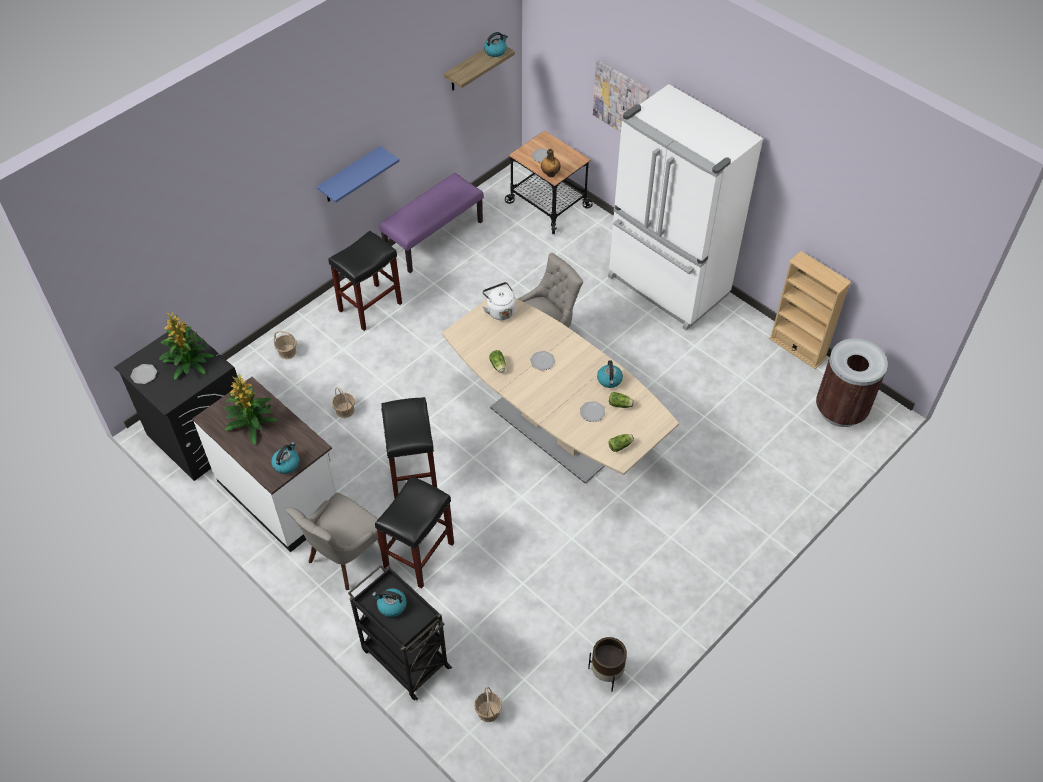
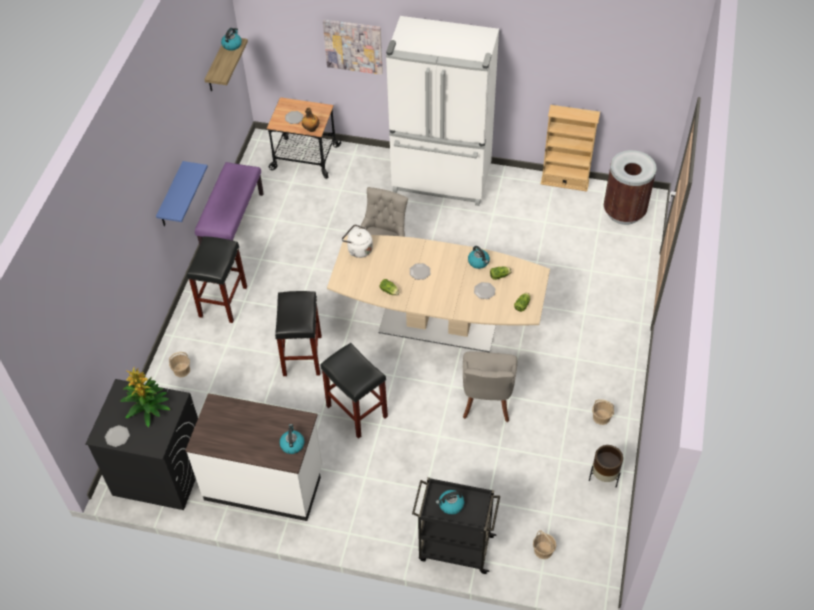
camera: 30 degrees left, 0 degrees up
potted plant [224,374,277,445] -> none
grey chair [286,493,381,590] -> grey chair moved to [463,352,517,422]
basket [332,387,355,418] -> basket moved to [592,399,614,425]
black stool [375,476,454,589] -> black stool moved to [275,291,322,376]

